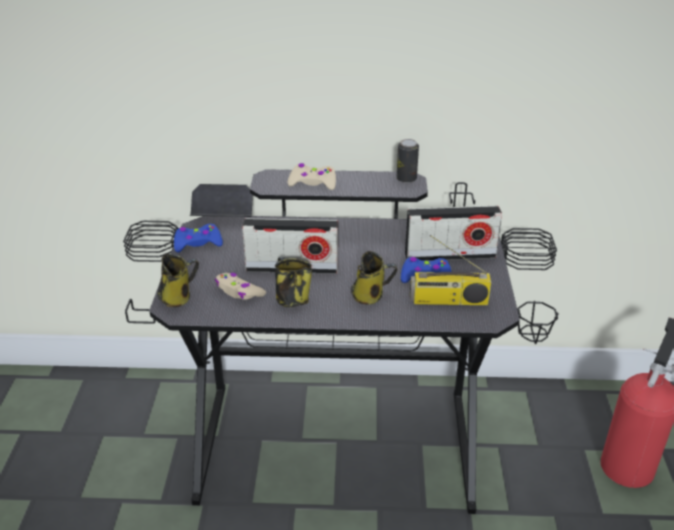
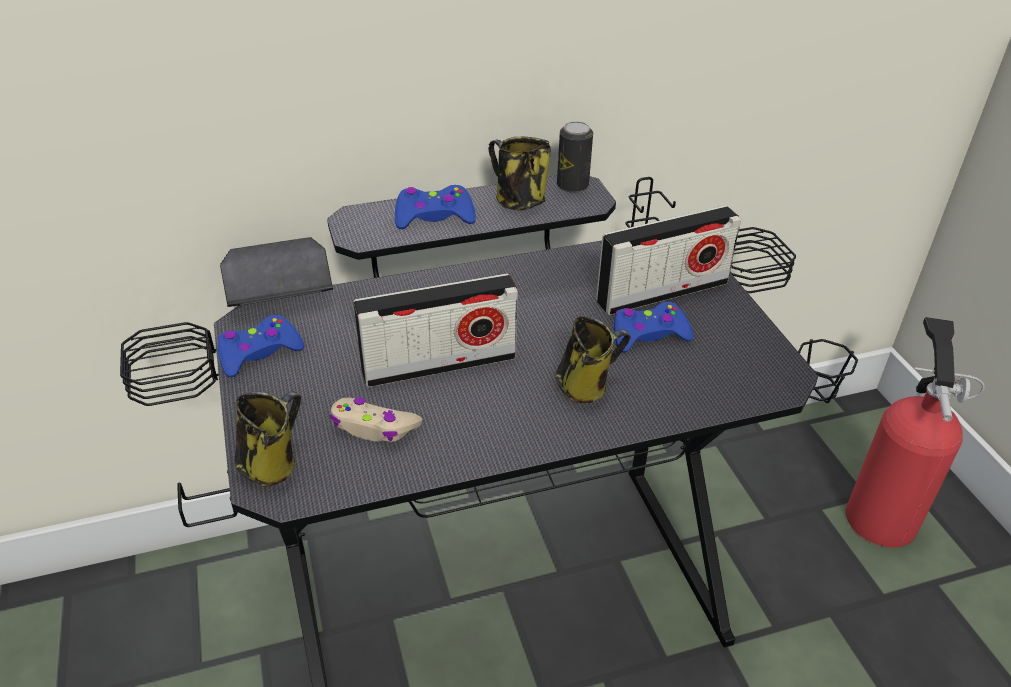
camera: 20 degrees left, 5 degrees up
mug [275,257,312,308] -> mug moved to [488,137,551,210]
beige game controller [288,163,336,190] -> blue game controller [395,185,476,229]
radio [410,235,491,305] -> none

